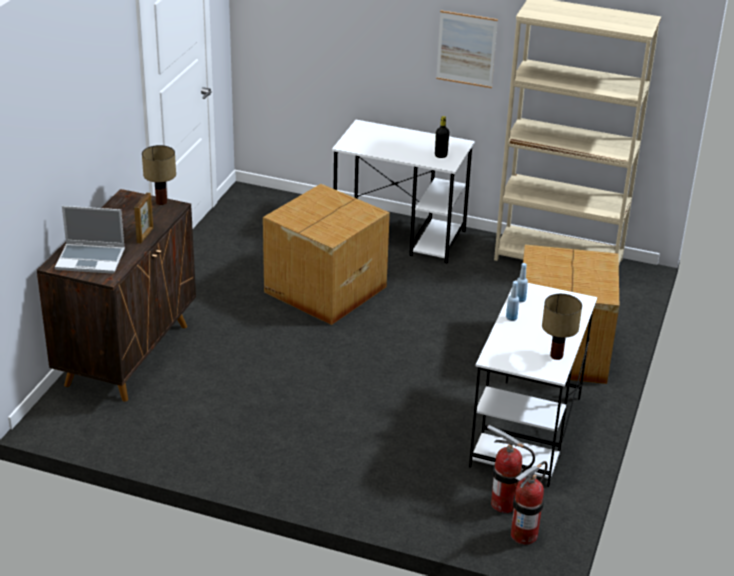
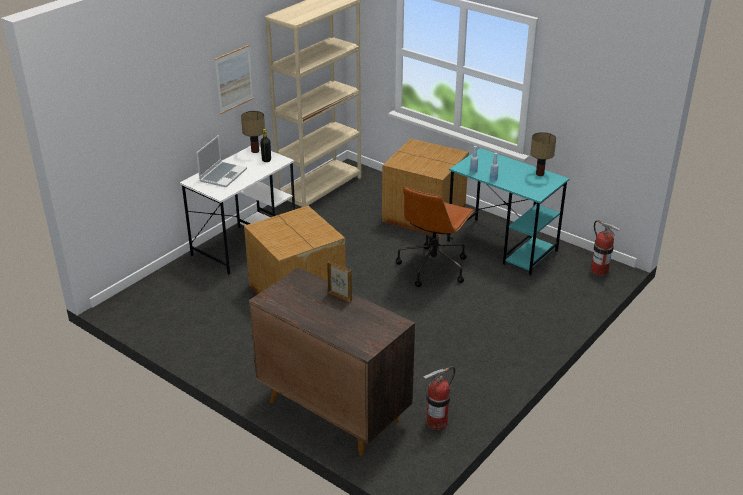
camera: 70 degrees left, 0 degrees up
laptop [55,206,125,274] -> laptop moved to [196,135,247,187]
table lamp [142,145,176,205] -> table lamp moved to [241,111,265,153]
white desk [469,280,597,487] -> turquoise desk [447,148,570,275]
fire extinguisher [487,425,535,513] -> fire extinguisher moved to [423,366,455,430]
none -> brown office chair [396,187,475,287]

